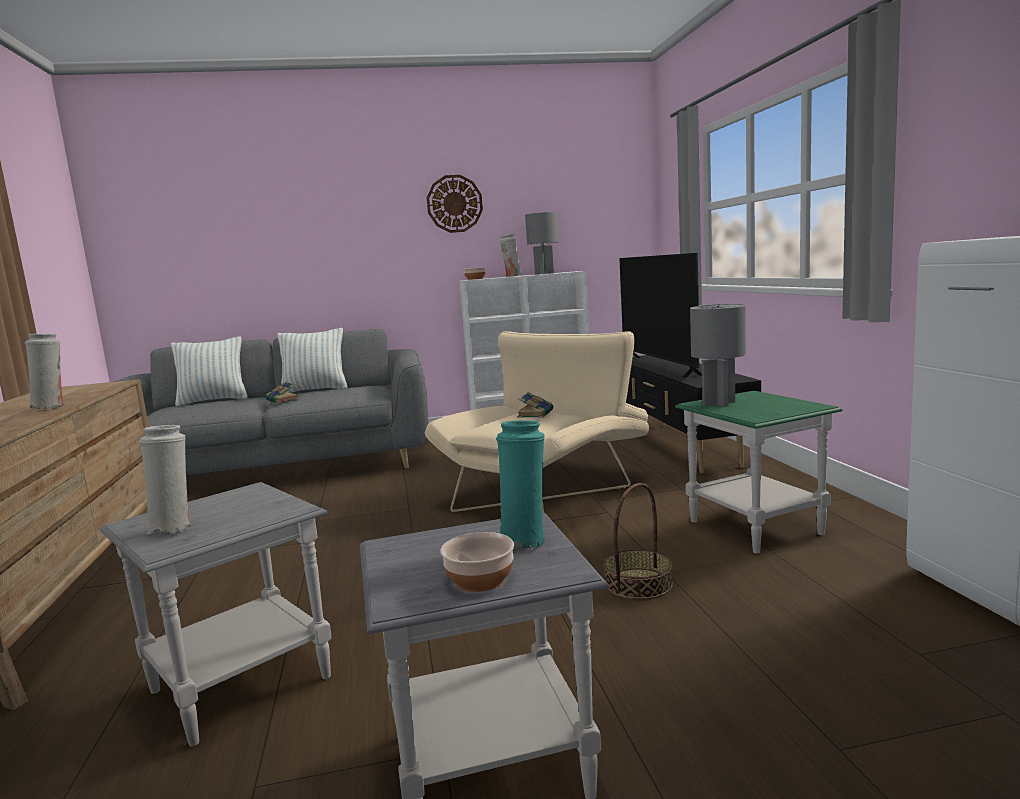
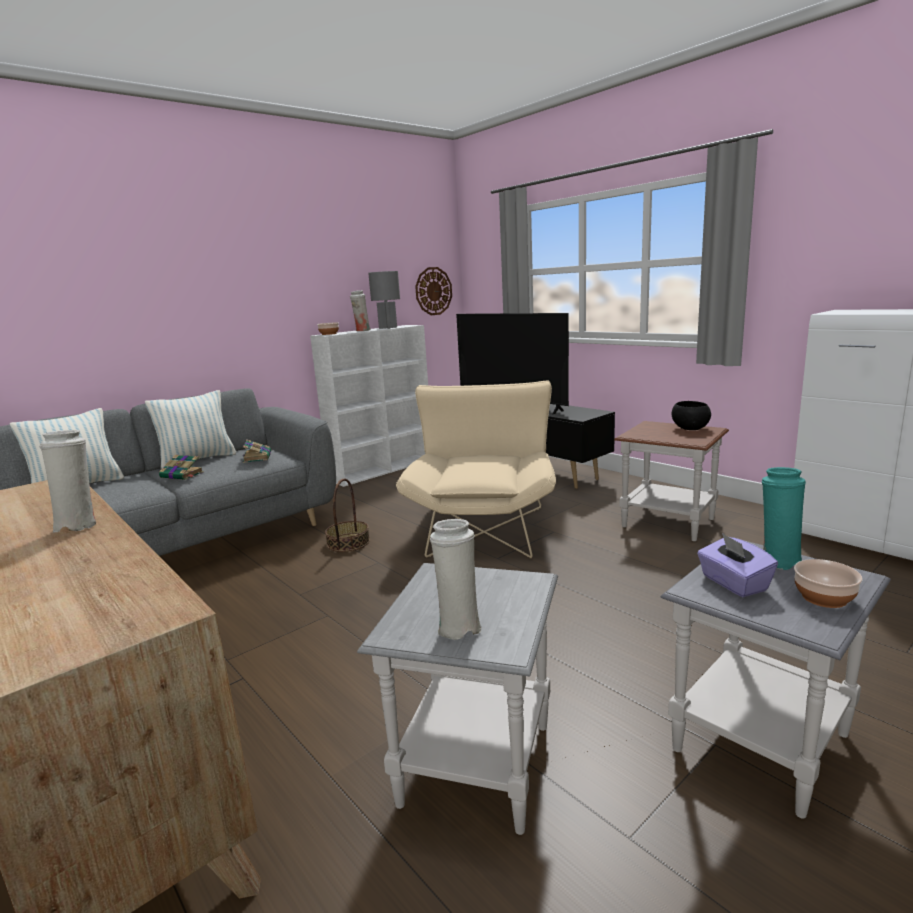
camera: 30 degrees left, 5 degrees up
wall clock [427,175,483,233] -> wall clock moved to [415,267,452,315]
book [517,392,553,418] -> book moved to [243,439,271,463]
basket [604,483,673,600] -> basket moved to [325,478,370,552]
green side table [675,391,843,554] -> brown side table [614,421,729,541]
grey table lamp [690,304,746,407] -> none
none -> black bowl [672,401,711,430]
none -> purple tissue box [697,533,778,597]

